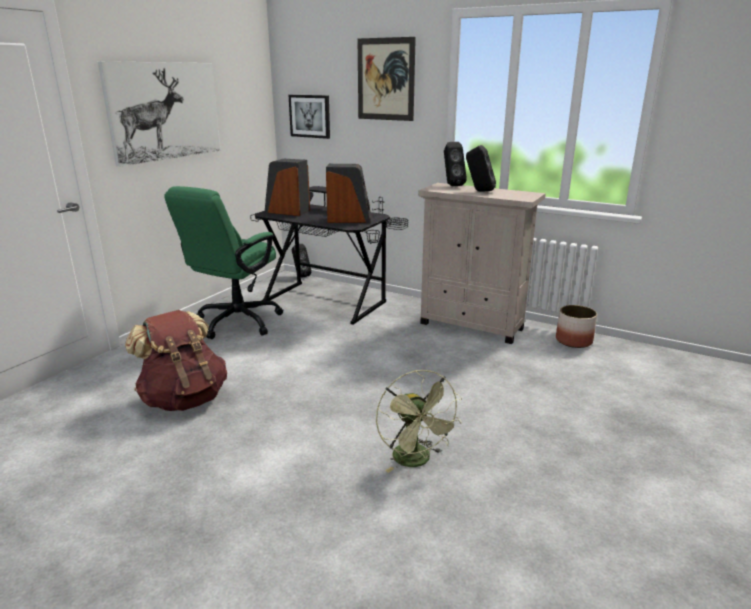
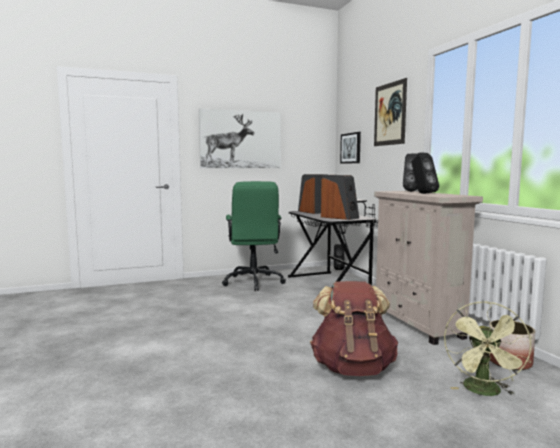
camera: 40 degrees right, 15 degrees down
brown backpack [125,310,227,411] -> brown backpack moved to [310,281,398,376]
green office chair [164,186,283,339] -> green office chair turned 75 degrees counterclockwise [222,181,286,291]
green fan [376,370,462,473] -> green fan moved to [444,302,533,396]

